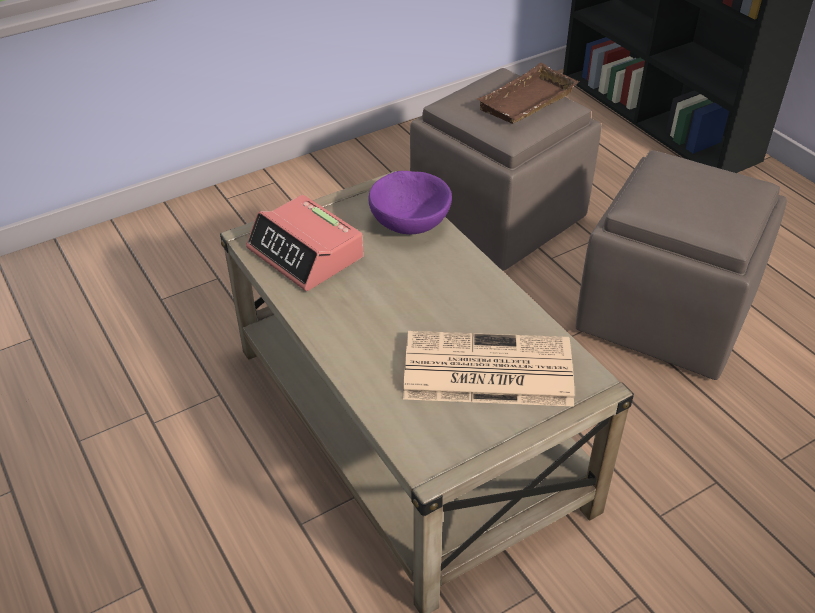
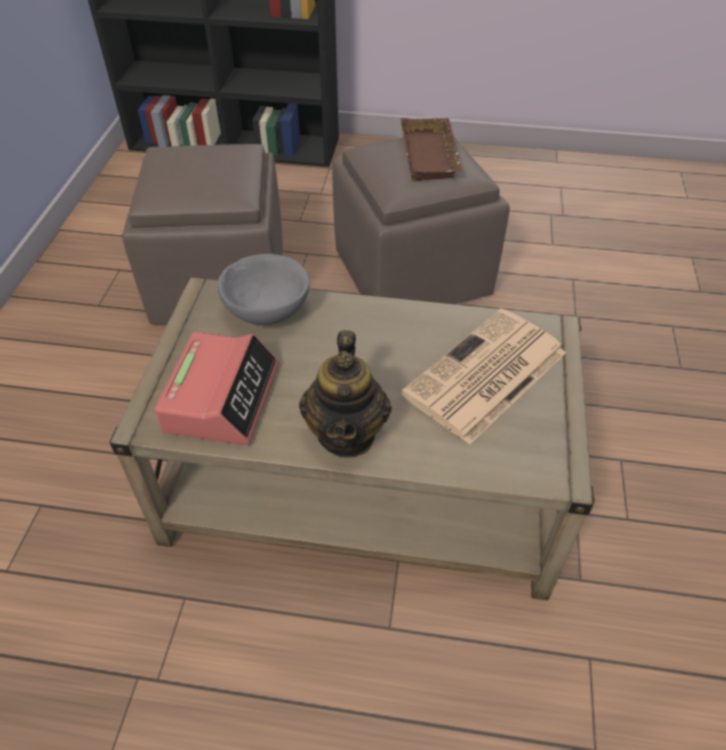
camera: 50 degrees left, 5 degrees up
alarm clock [246,195,364,291] -> alarm clock turned 75 degrees counterclockwise [154,332,279,445]
purple bowl [369,171,452,234] -> grey bowl [217,254,310,325]
brown tray [477,63,579,124] -> brown tray moved to [401,118,463,181]
none -> teapot [299,330,391,458]

